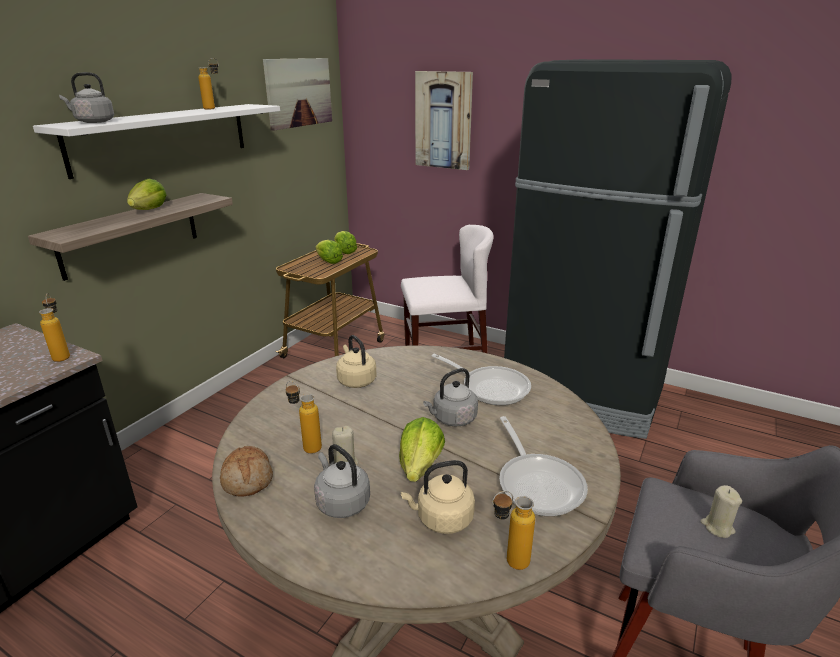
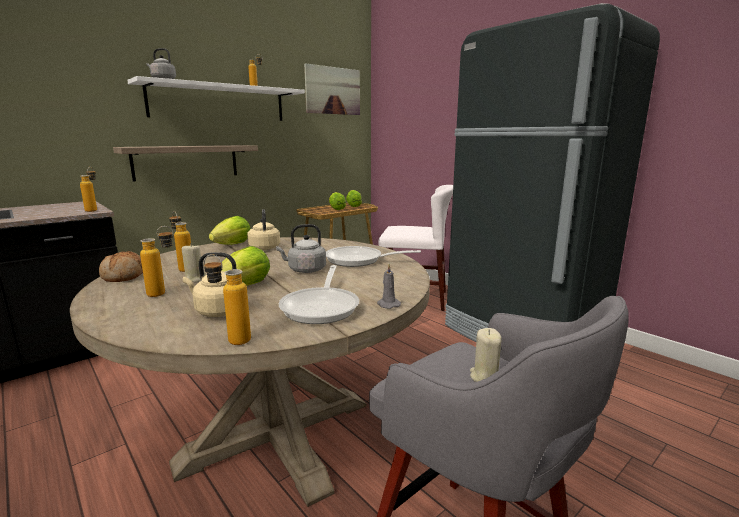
camera: 20 degrees right, 10 degrees down
lettuce [127,178,166,210] -> lettuce moved to [209,216,250,245]
grey kettle [314,444,370,518] -> bottle [140,226,173,297]
picture [415,71,473,170] -> none
frying pan [432,354,531,405] -> frying pan turned 135 degrees clockwise [326,246,421,267]
none -> grey candle [377,264,401,309]

